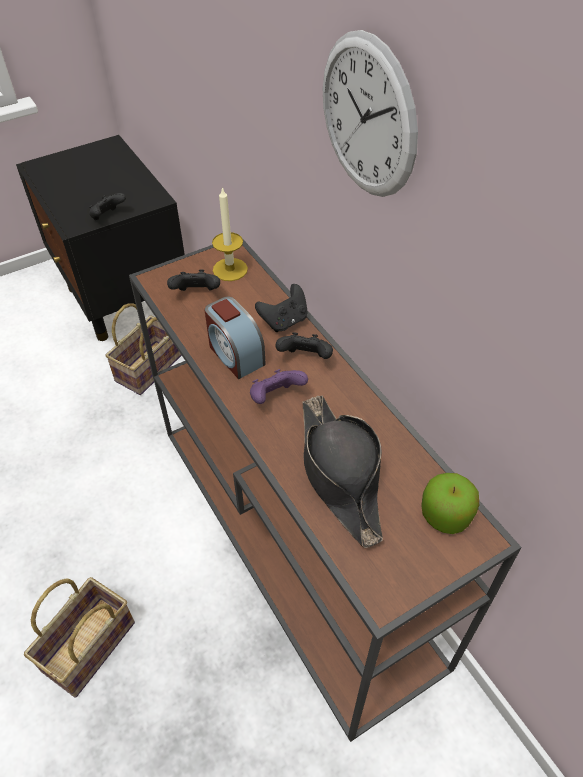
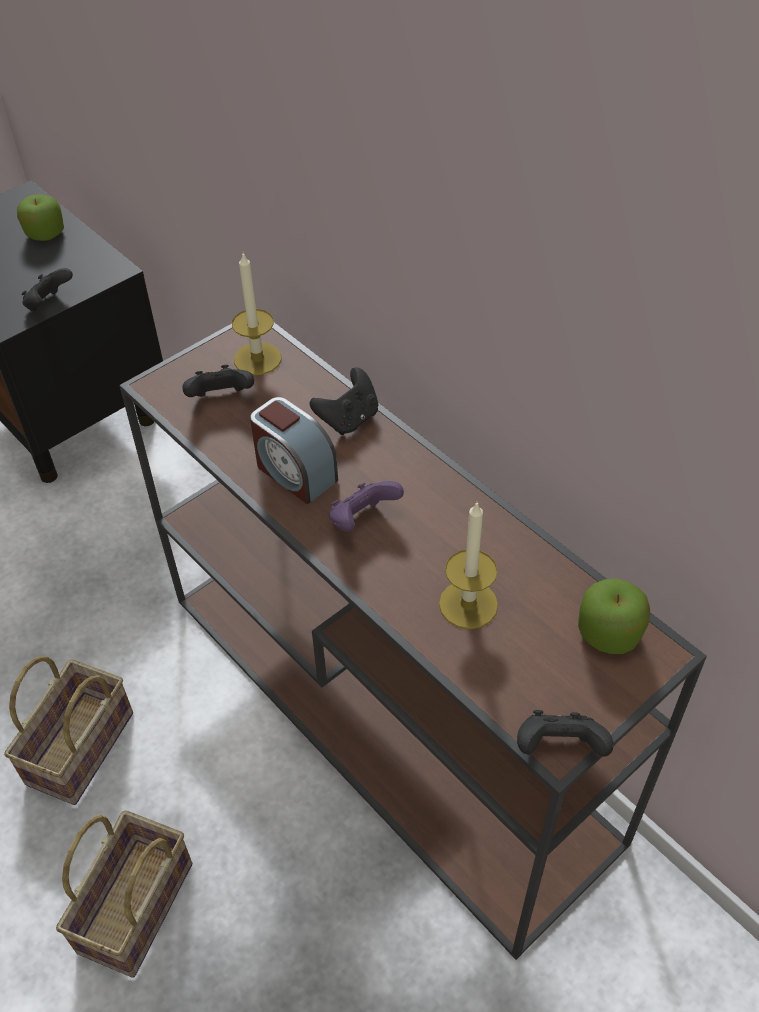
camera: 10 degrees left, 0 degrees up
basket [105,303,182,395] -> basket moved to [4,656,133,805]
black game controller [275,332,333,359] -> black game controller moved to [517,710,613,757]
black hat [303,396,383,548] -> candle [439,502,498,629]
wall clock [323,30,418,197] -> none
none -> apple [17,194,64,241]

